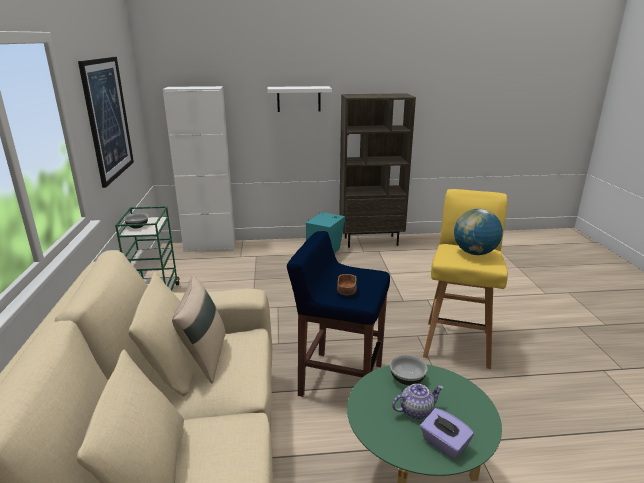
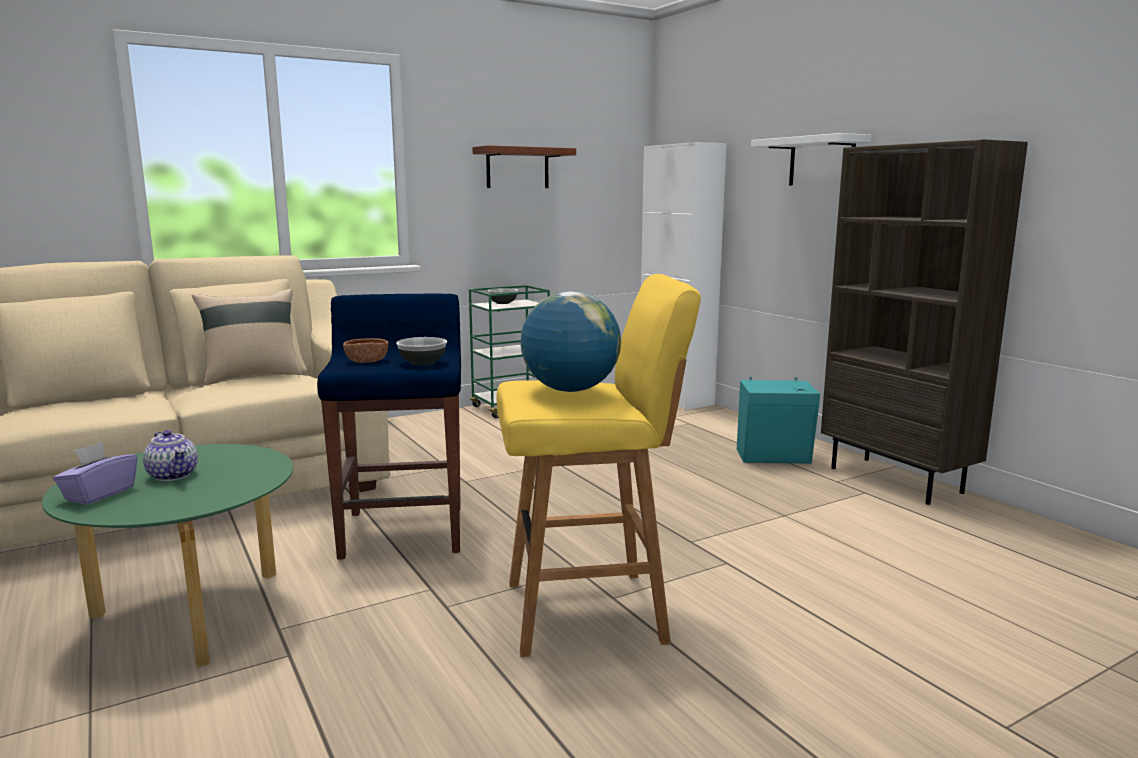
camera: 65 degrees right, 10 degrees down
picture [78,57,134,188] -> brown shelf [472,145,576,188]
bowl [390,355,428,385] -> bowl moved to [396,337,447,365]

